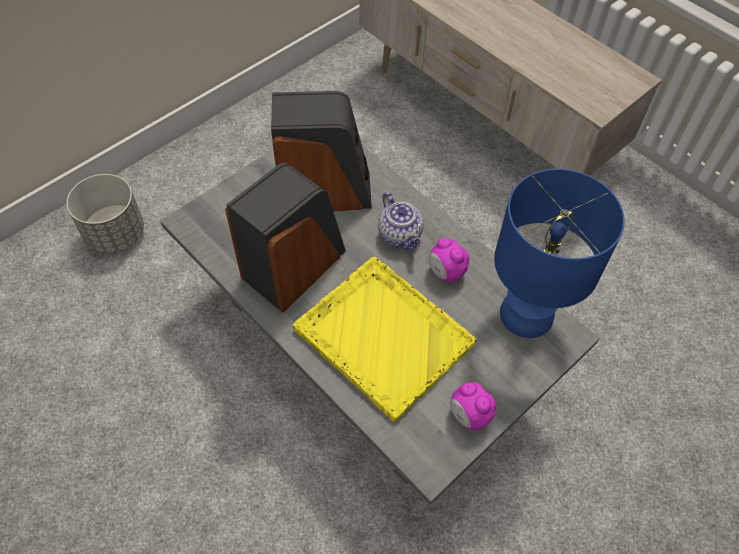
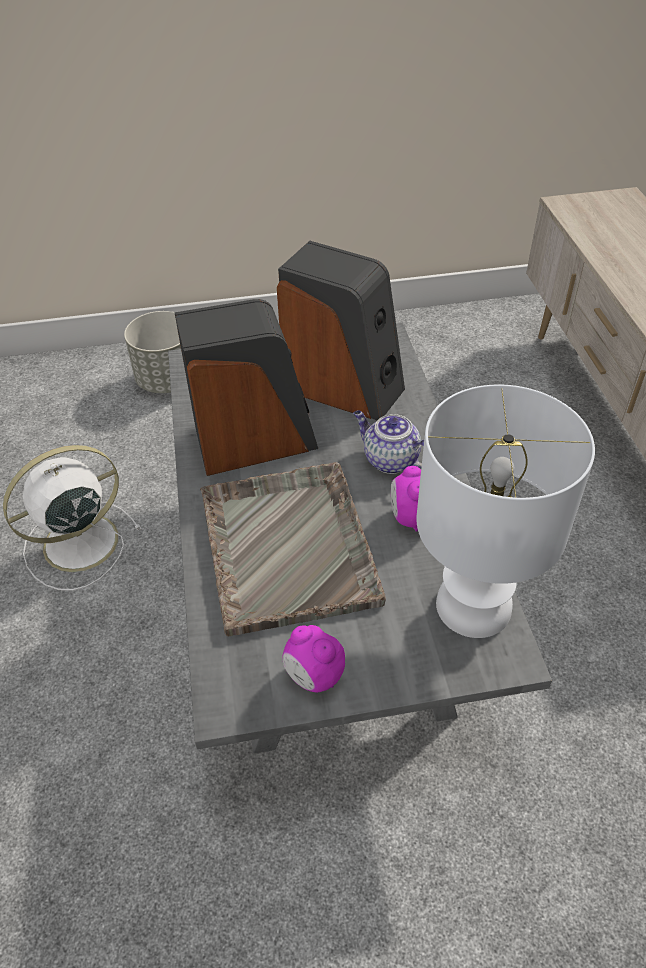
camera: 35 degrees right, 10 degrees down
yellow tray [293,257,477,422] -> grey tray [200,462,386,636]
teapot [378,192,423,250] -> teapot turned 120 degrees clockwise [353,410,424,474]
alarm clock [450,382,496,430] -> alarm clock turned 45 degrees counterclockwise [283,625,345,693]
blue table lamp [494,169,625,338] -> white table lamp [416,385,595,638]
none -> white fan [3,445,141,591]

